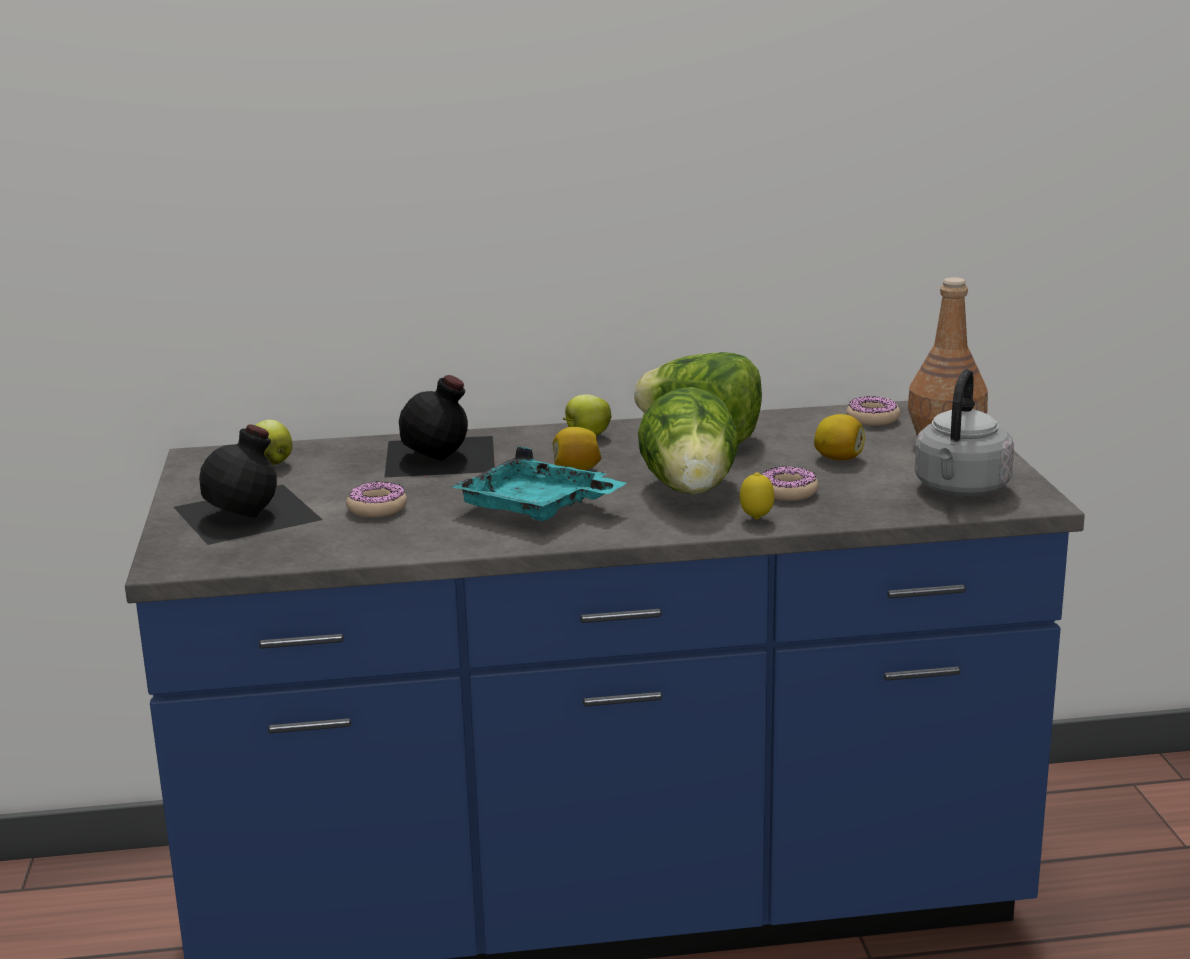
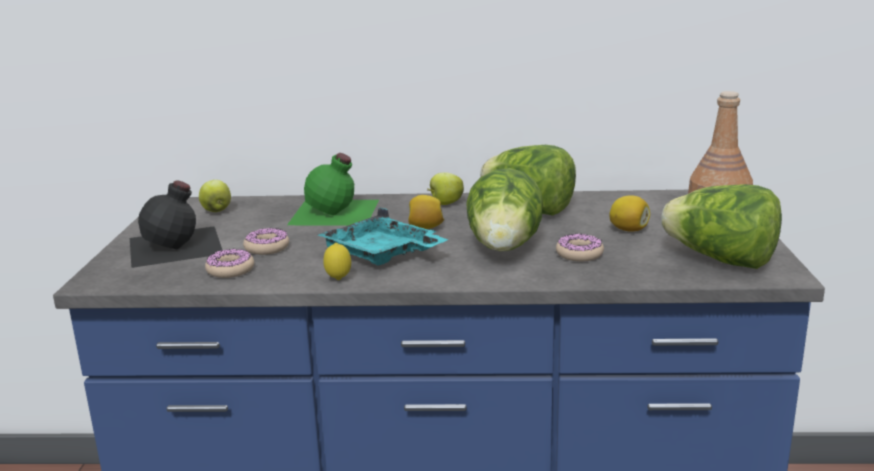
camera: 10 degrees right, 0 degrees up
black bottle [384,375,495,478] -> green bottle [287,153,379,226]
lemon [740,472,774,519] -> lemon moved to [323,243,351,280]
donut [846,396,900,426] -> donut moved to [205,248,254,278]
grey kettle [915,369,1014,496] -> lettuce [661,184,782,269]

